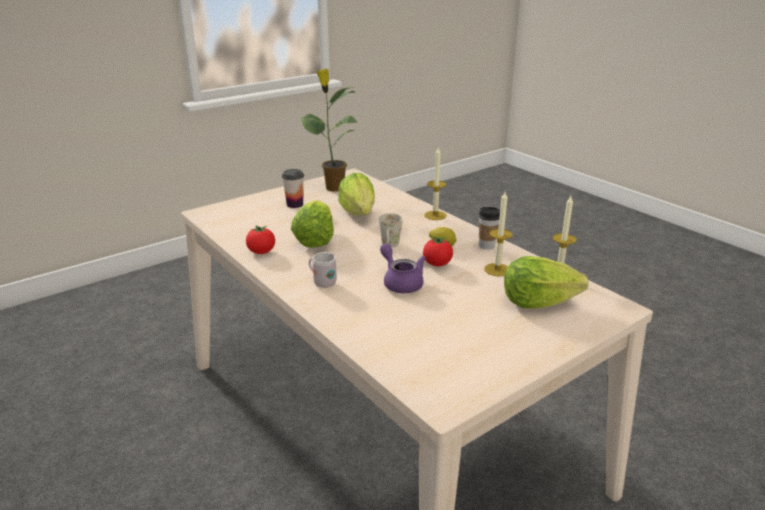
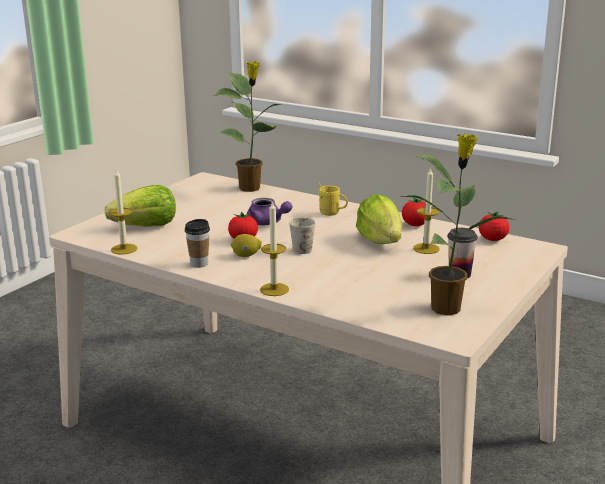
camera: 160 degrees right, 5 degrees down
white mug [309,252,337,288] -> yellow mug [318,181,348,216]
lettuce [338,173,375,216] -> none
candle [484,192,513,276] -> candle moved to [413,167,440,254]
none -> potted plant [214,61,282,192]
none -> tomato [479,211,509,241]

